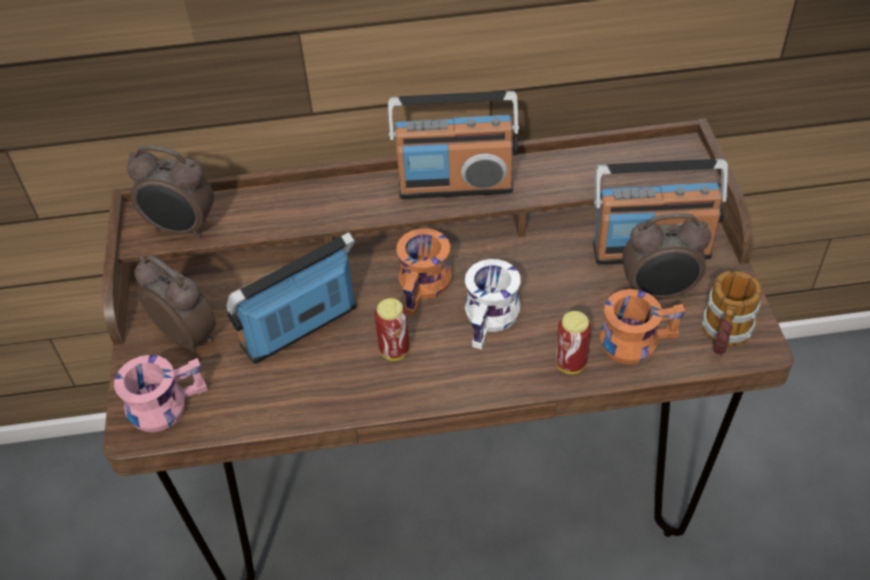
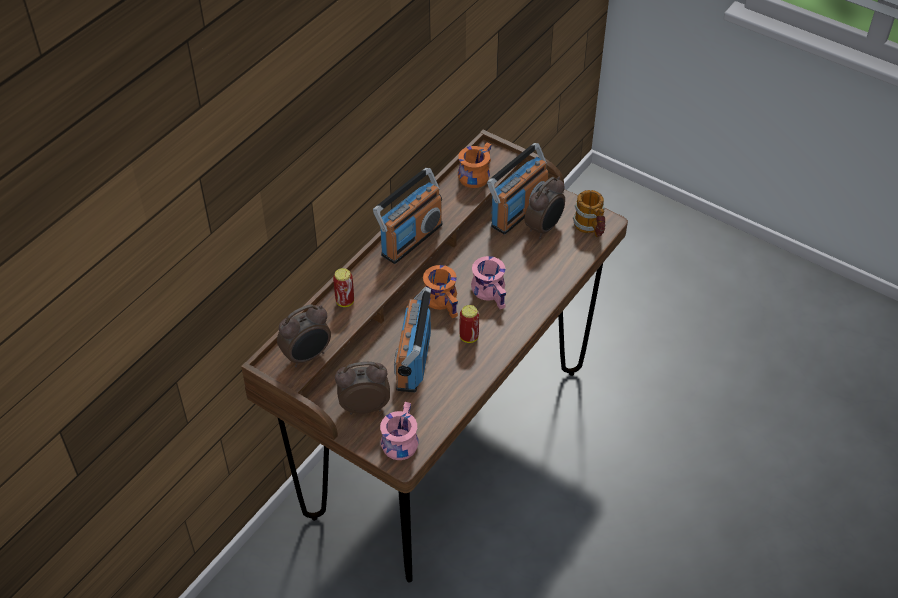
camera: 50 degrees left, 0 degrees up
white mug [465,259,521,350] -> pink mug [471,256,506,309]
can [556,311,591,374] -> can moved to [333,268,354,307]
orange mug [600,289,686,364] -> orange mug moved to [458,143,492,188]

